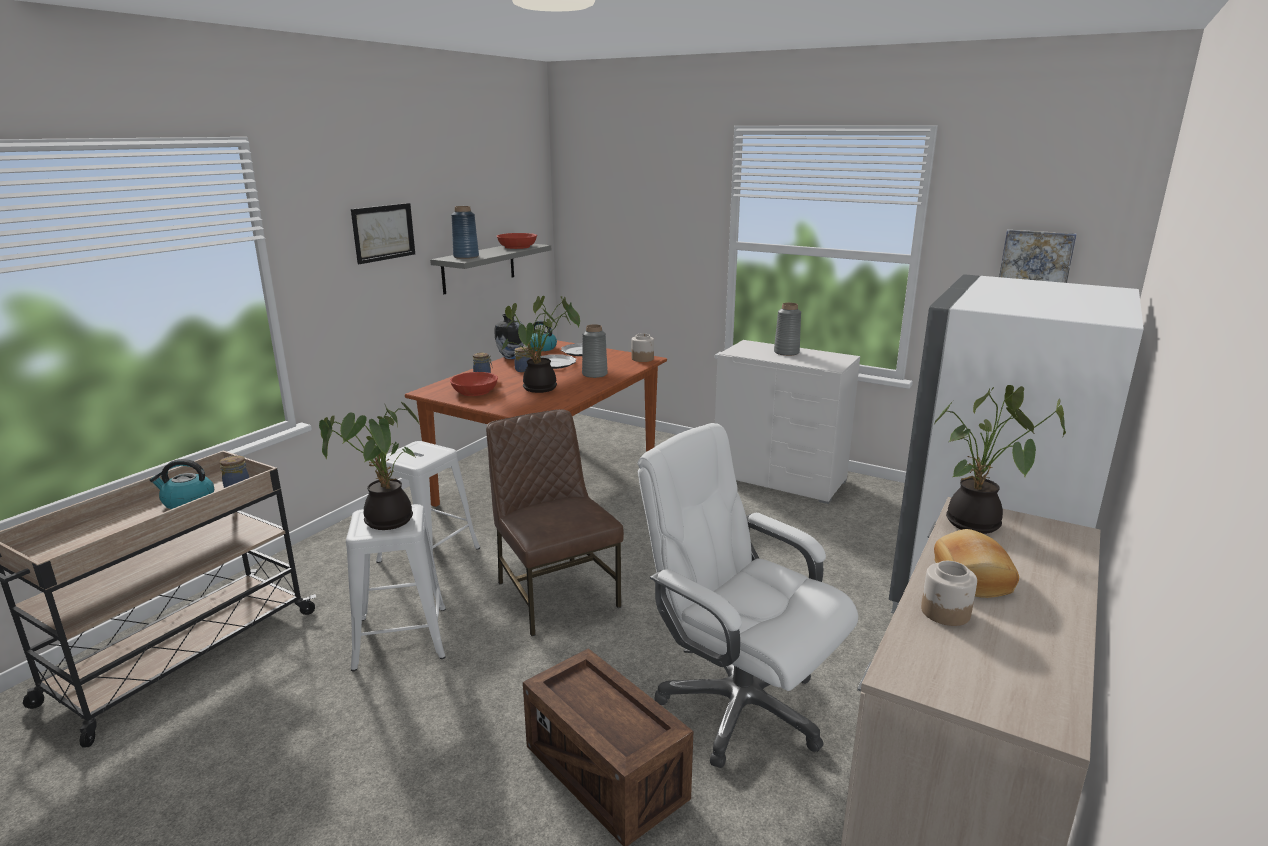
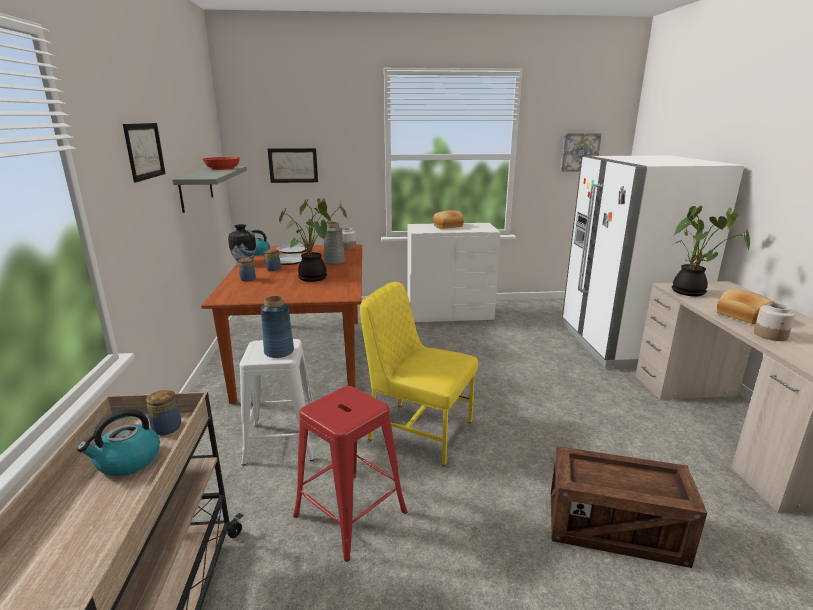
camera: 35 degrees left, 0 degrees up
potted plant [319,402,421,530] -> none
white stool [346,504,446,671] -> red stool [293,386,407,562]
red bowl [450,372,498,396] -> none
blue vase [451,206,479,259] -> blue vase moved to [261,296,294,358]
brown chair [486,409,624,636] -> yellow chair [360,282,478,466]
white office chair [638,423,858,768] -> none
grey vase [774,303,801,356] -> bread [433,210,464,229]
none -> picture [268,148,318,183]

